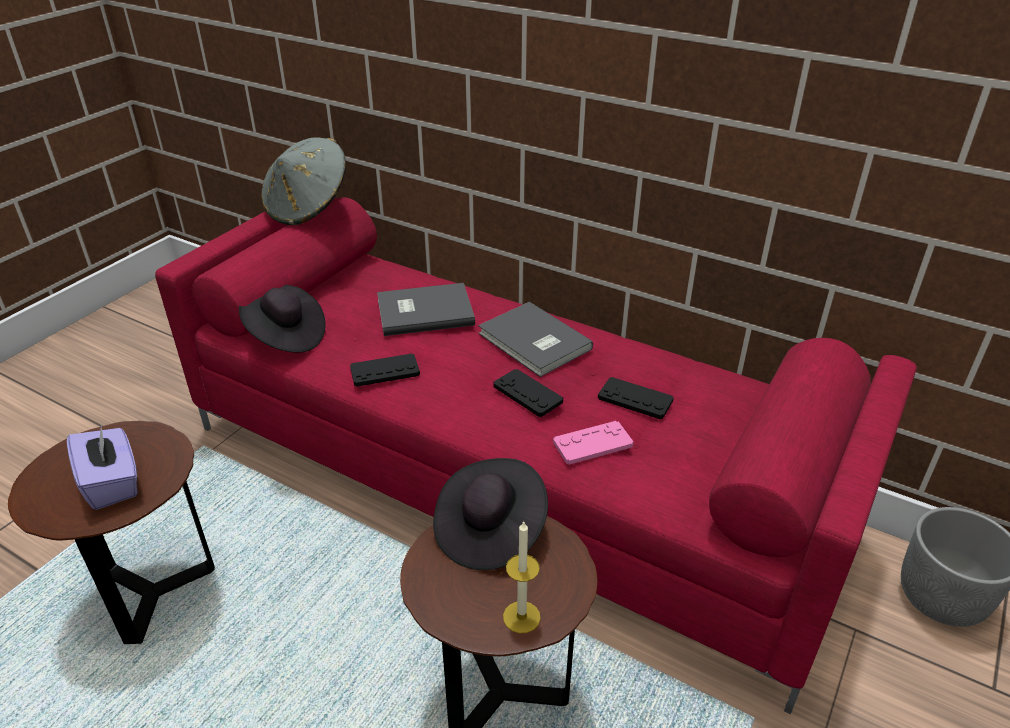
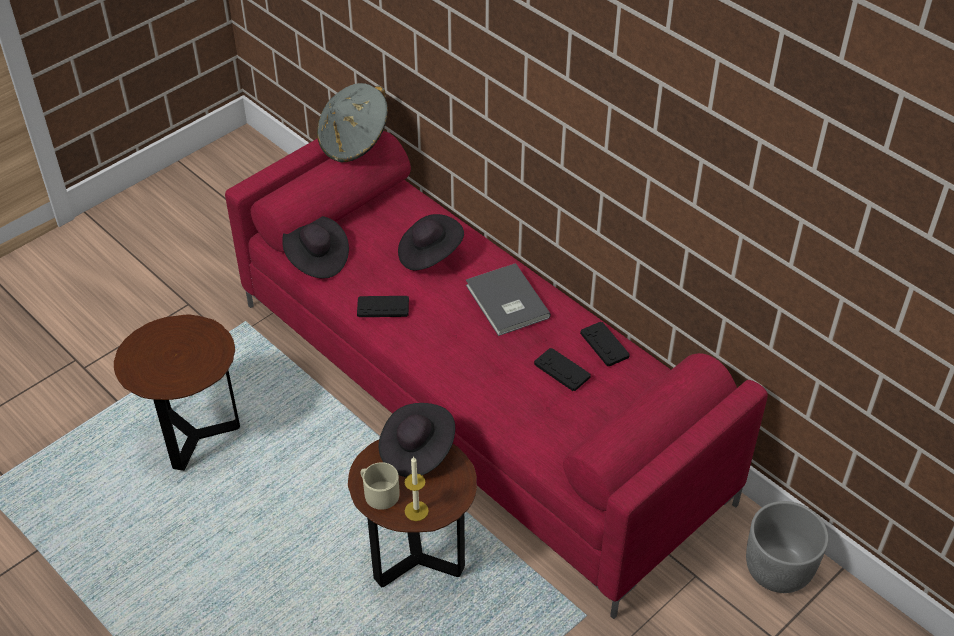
camera: 15 degrees right, 10 degrees up
purple tissue box [67,422,137,510] -> none
grey book [377,283,475,336] -> black hat [398,214,464,270]
black game controller [493,369,563,417] -> black game controller moved to [580,322,630,366]
pink game controller [553,421,634,465] -> none
none -> beige mug [360,462,400,510]

